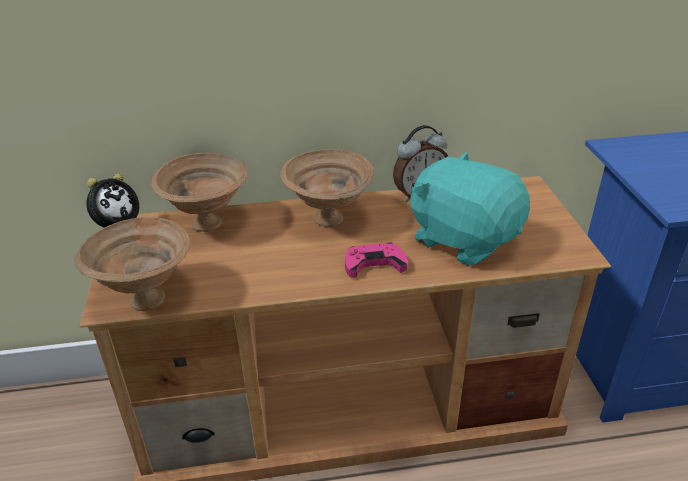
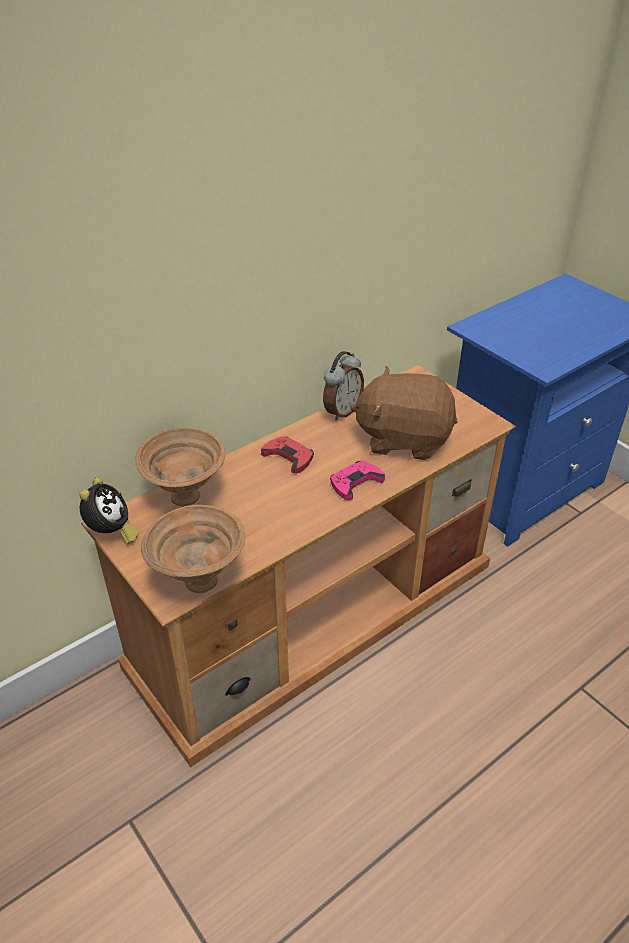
camera: 30 degrees left, 5 degrees up
brown bowl [280,149,374,227] -> red game controller [261,436,314,474]
turquoise plush toy [410,152,530,266] -> brown plush toy [350,366,458,460]

